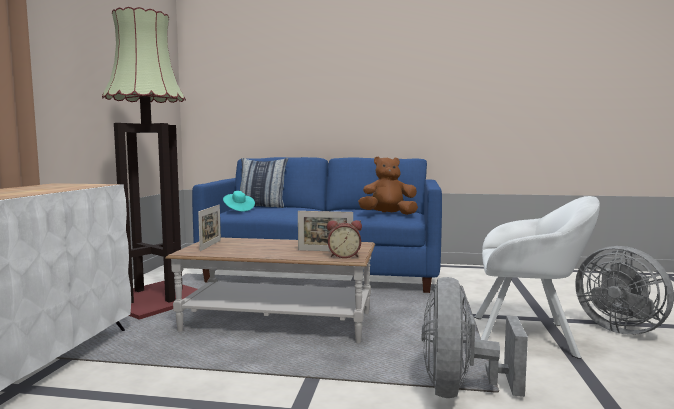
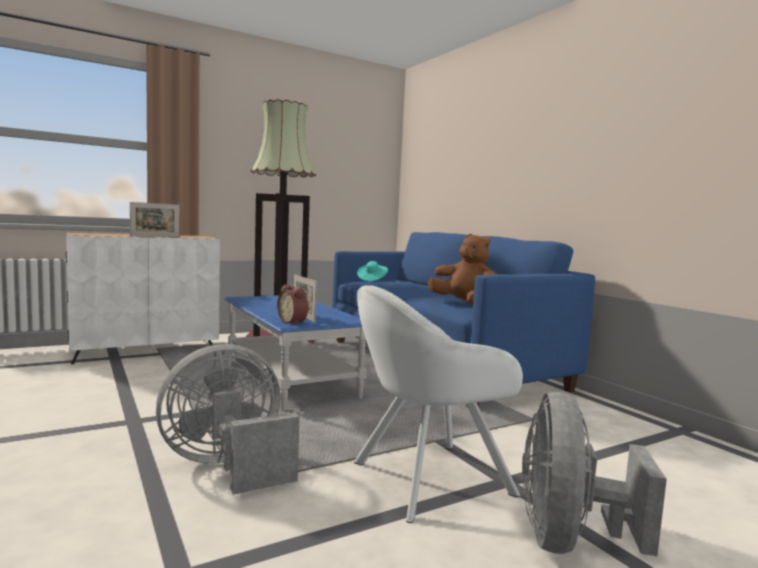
camera: 50 degrees right, 0 degrees up
brown coffee table [165,238,375,343] -> blue coffee table [224,295,366,411]
picture frame [198,205,221,251] -> picture frame moved to [130,202,180,237]
pillow [240,158,288,208] -> none
white armchair [475,196,600,359] -> white armchair turned 90 degrees clockwise [354,285,523,523]

